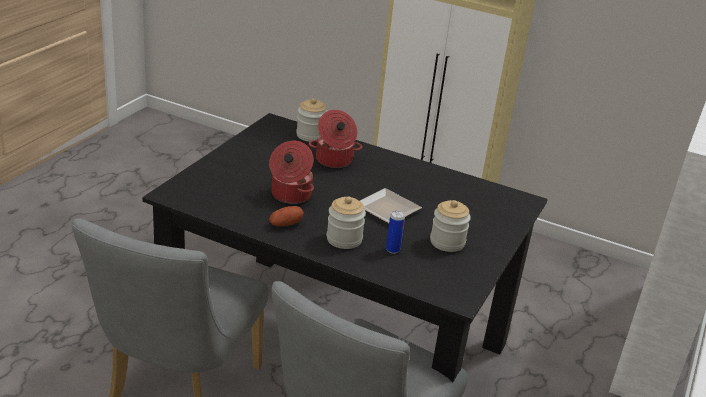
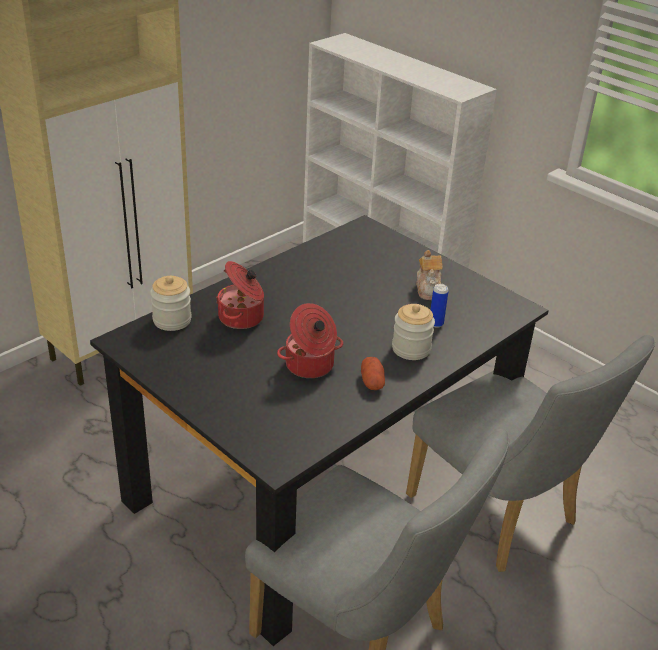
camera: 70 degrees left, 5 degrees up
plate [360,188,422,224] -> none
jar [430,200,471,252] -> teapot [416,250,443,300]

